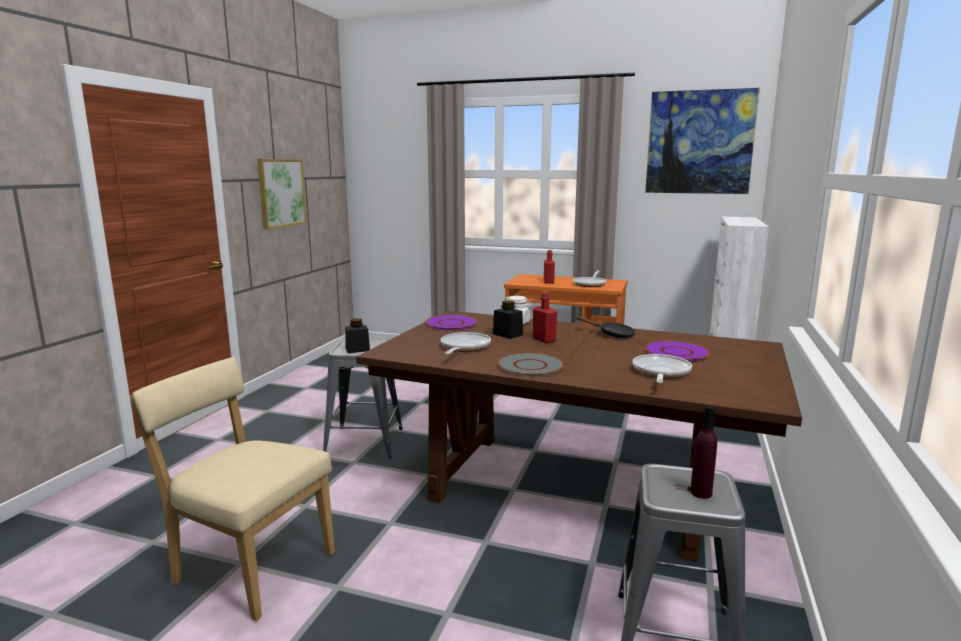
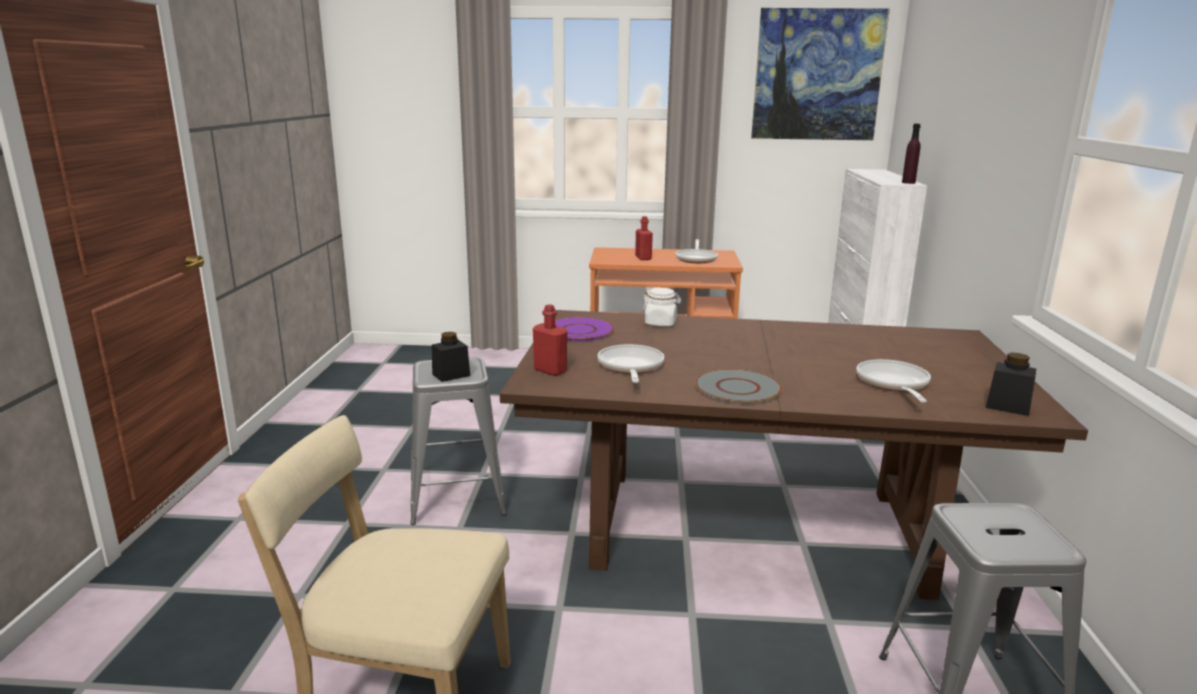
camera: 15 degrees left, 5 degrees up
picture [257,159,307,229] -> none
black jar [493,301,523,339] -> black jar moved to [986,353,1036,416]
red bottle [533,292,557,343] -> red bottle moved to [533,304,567,376]
black frying pan [576,316,636,338] -> none
purple plate [645,341,710,361] -> none
purple bottle [690,405,717,499] -> purple bottle moved to [902,124,921,184]

